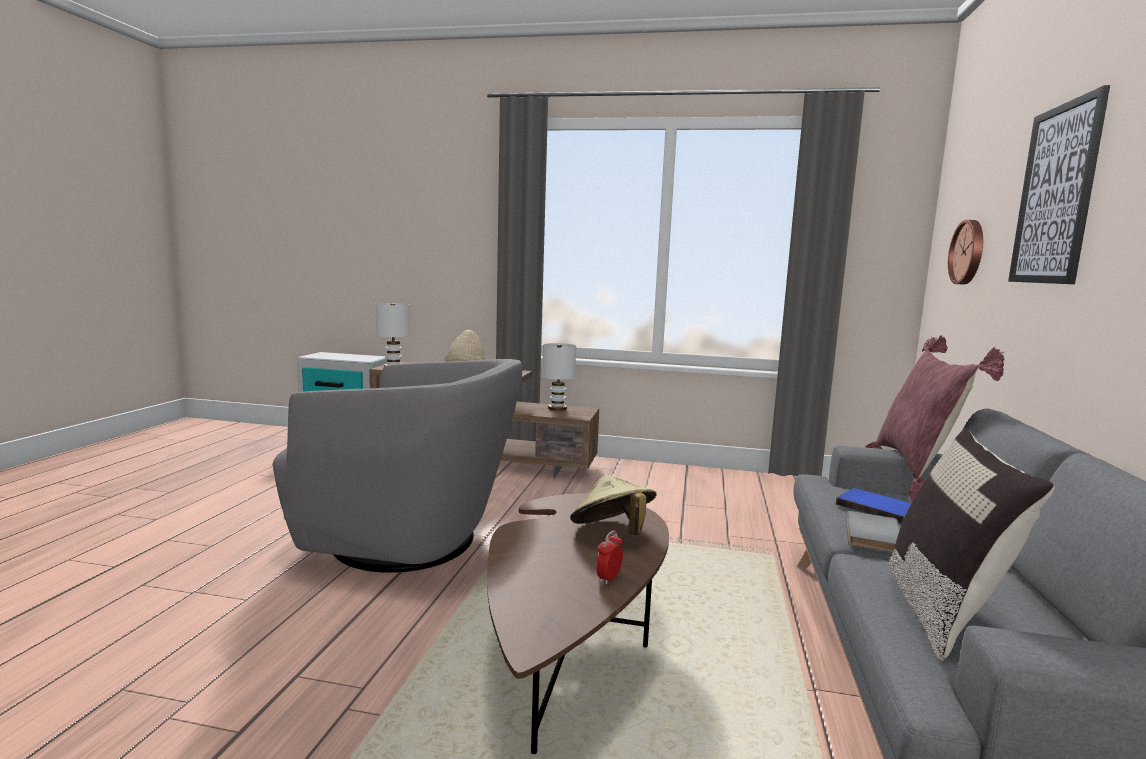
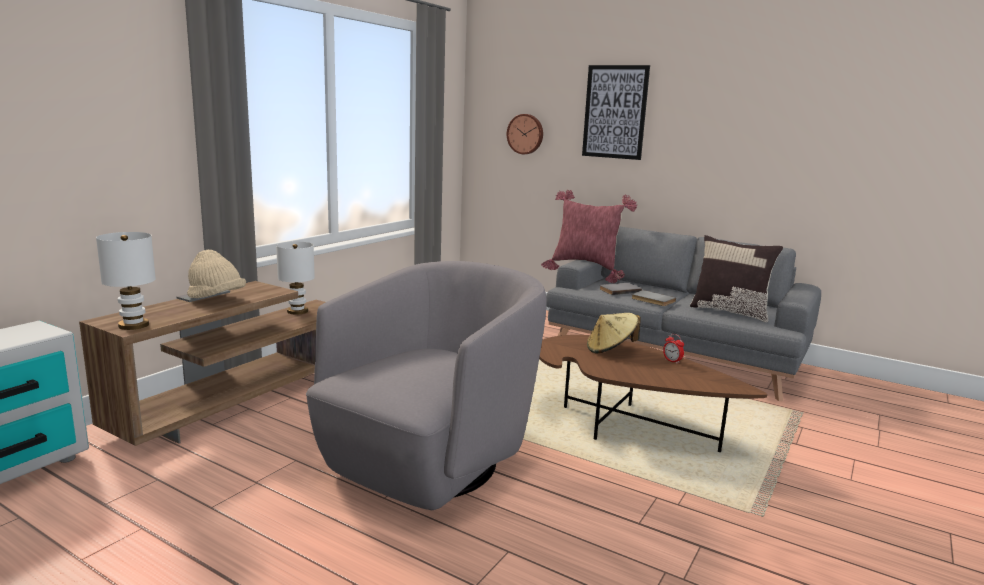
camera: 70 degrees left, 5 degrees up
blue book [836,488,911,524] -> grey book [599,283,642,295]

